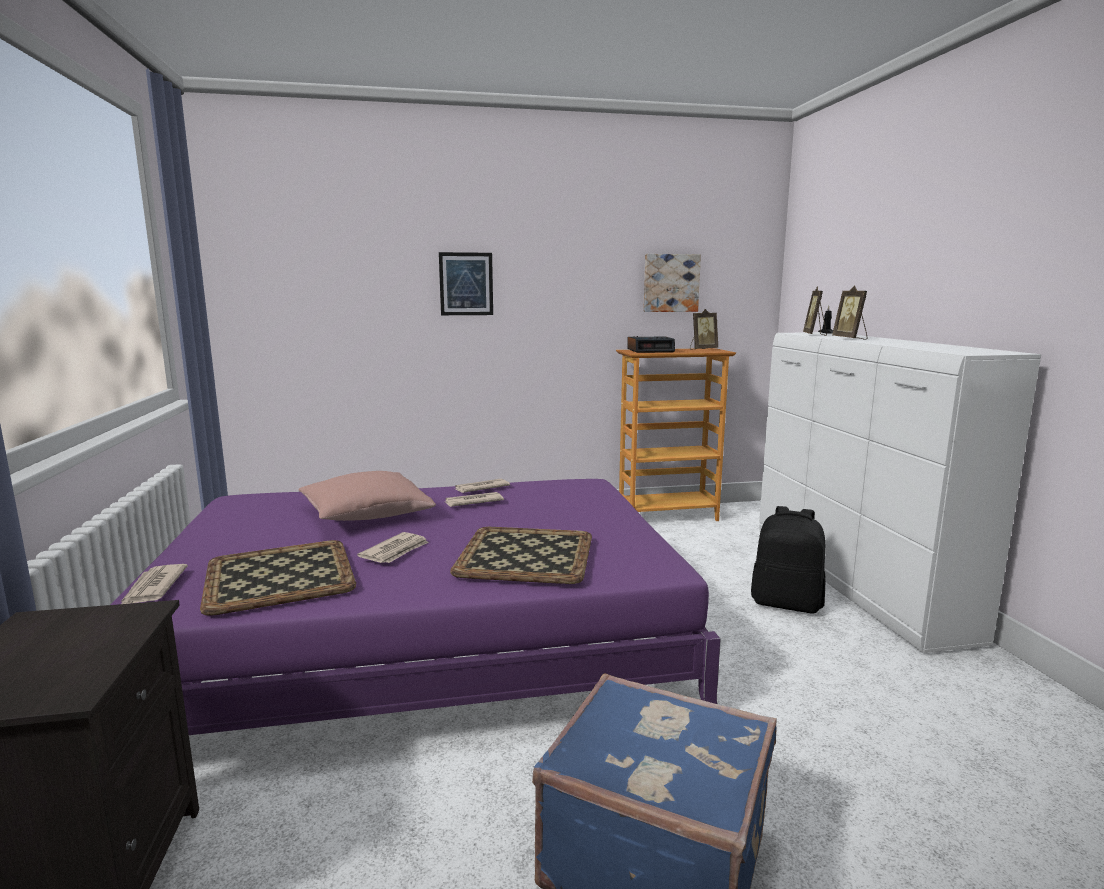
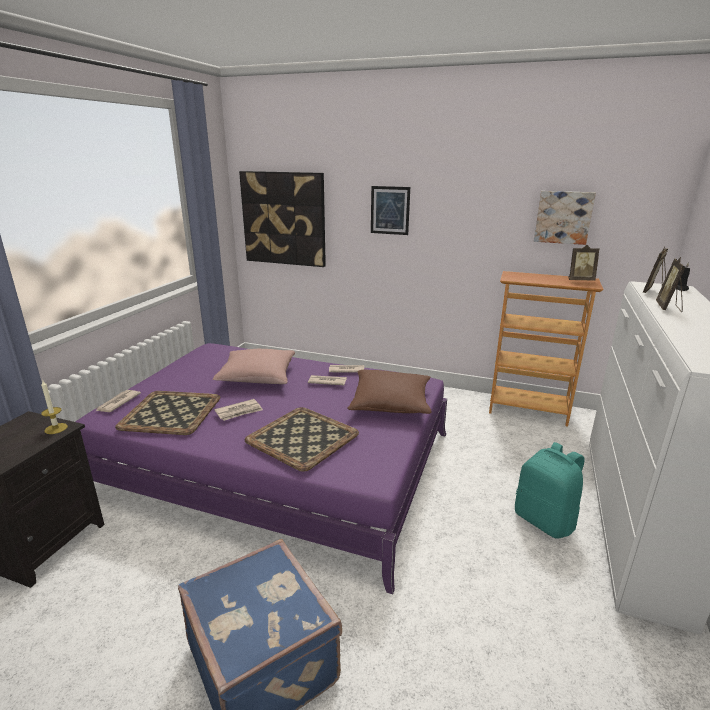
camera: 30 degrees right, 10 degrees up
alarm clock [627,336,675,353] -> none
black backpack [751,506,825,614] -> turquoise backpack [515,442,585,538]
none -> candle [41,381,68,434]
none -> picture [239,171,326,267]
none -> brown pillow [347,370,432,414]

